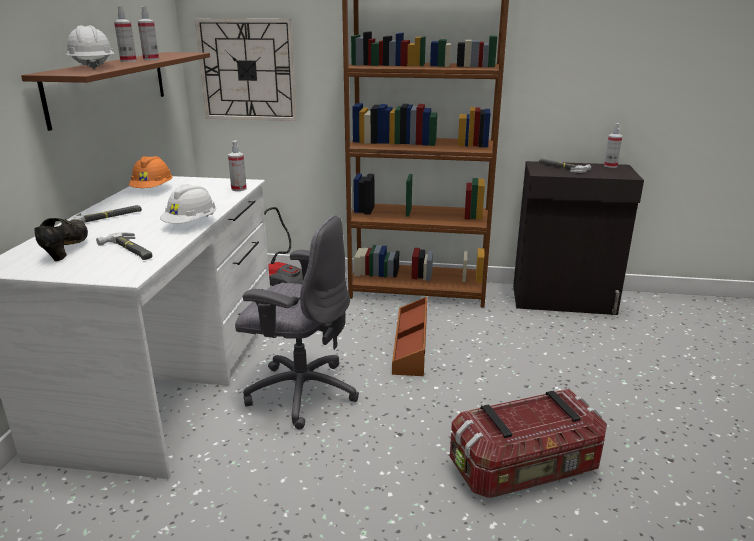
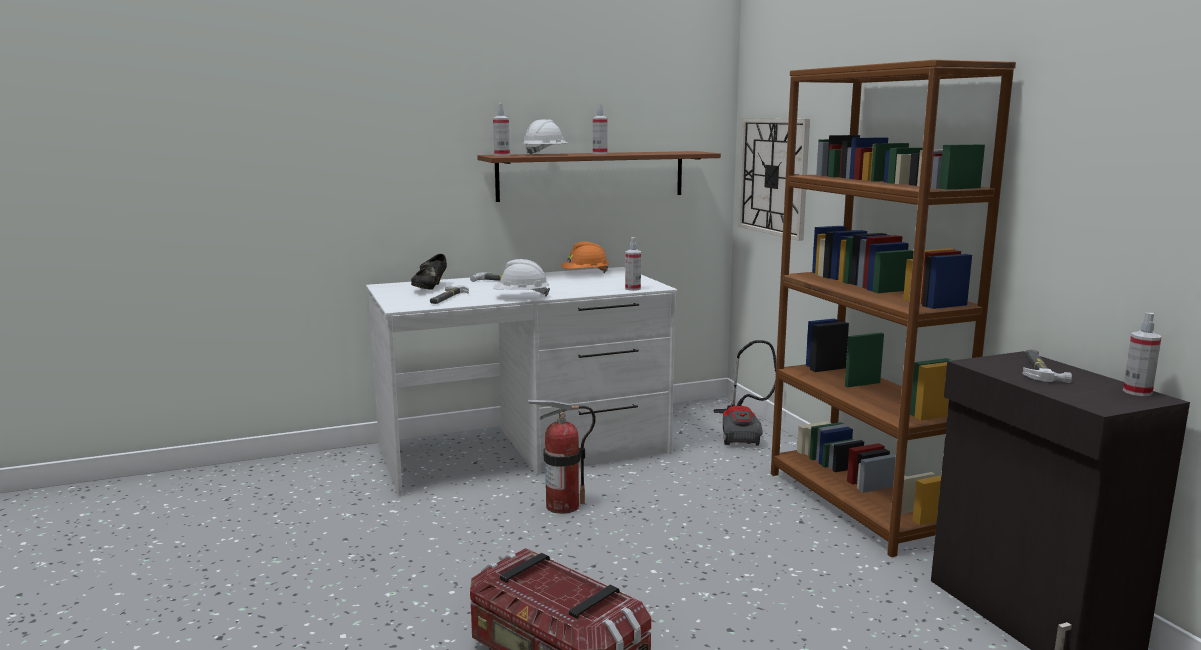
camera: 60 degrees right, 10 degrees down
black shoe [34,218,88,261] -> black shoe turned 135 degrees clockwise [411,254,447,290]
spray bottle [138,6,159,60] -> spray bottle moved to [493,104,510,156]
grey office chair [235,215,359,429] -> fire extinguisher [528,400,596,514]
brown storage box [392,297,427,376] -> none

